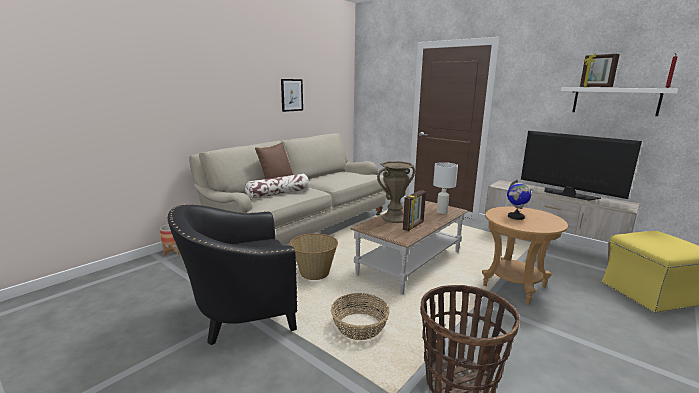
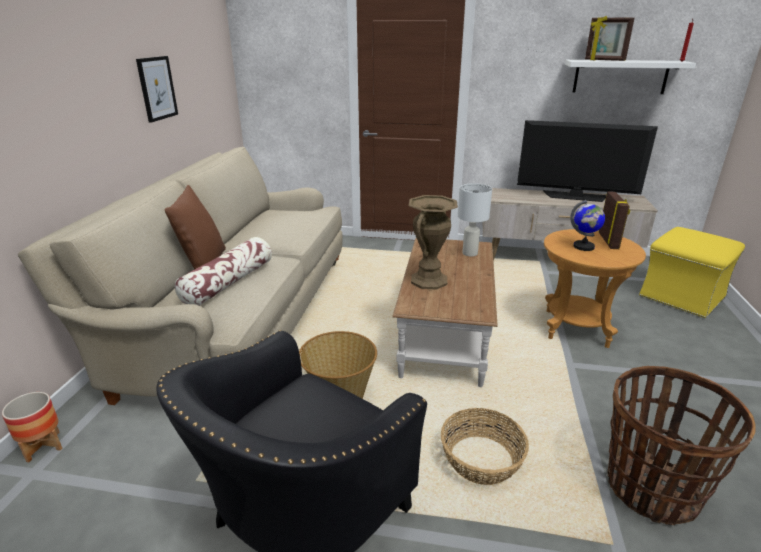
camera: 30 degrees left, 10 degrees up
picture frame [403,190,426,231] -> picture frame moved to [599,191,630,249]

